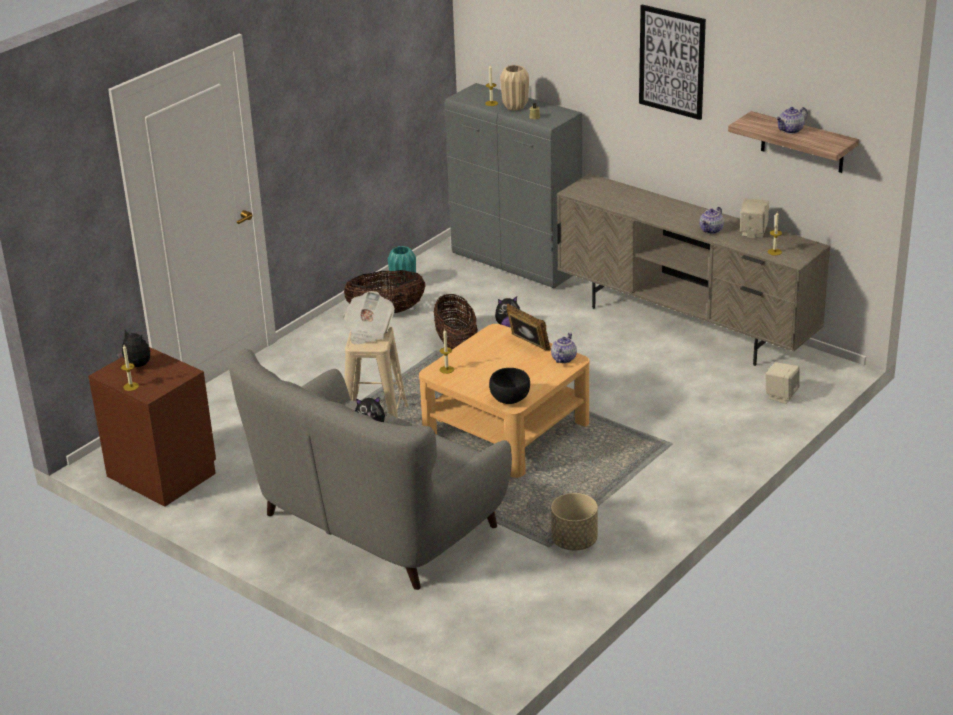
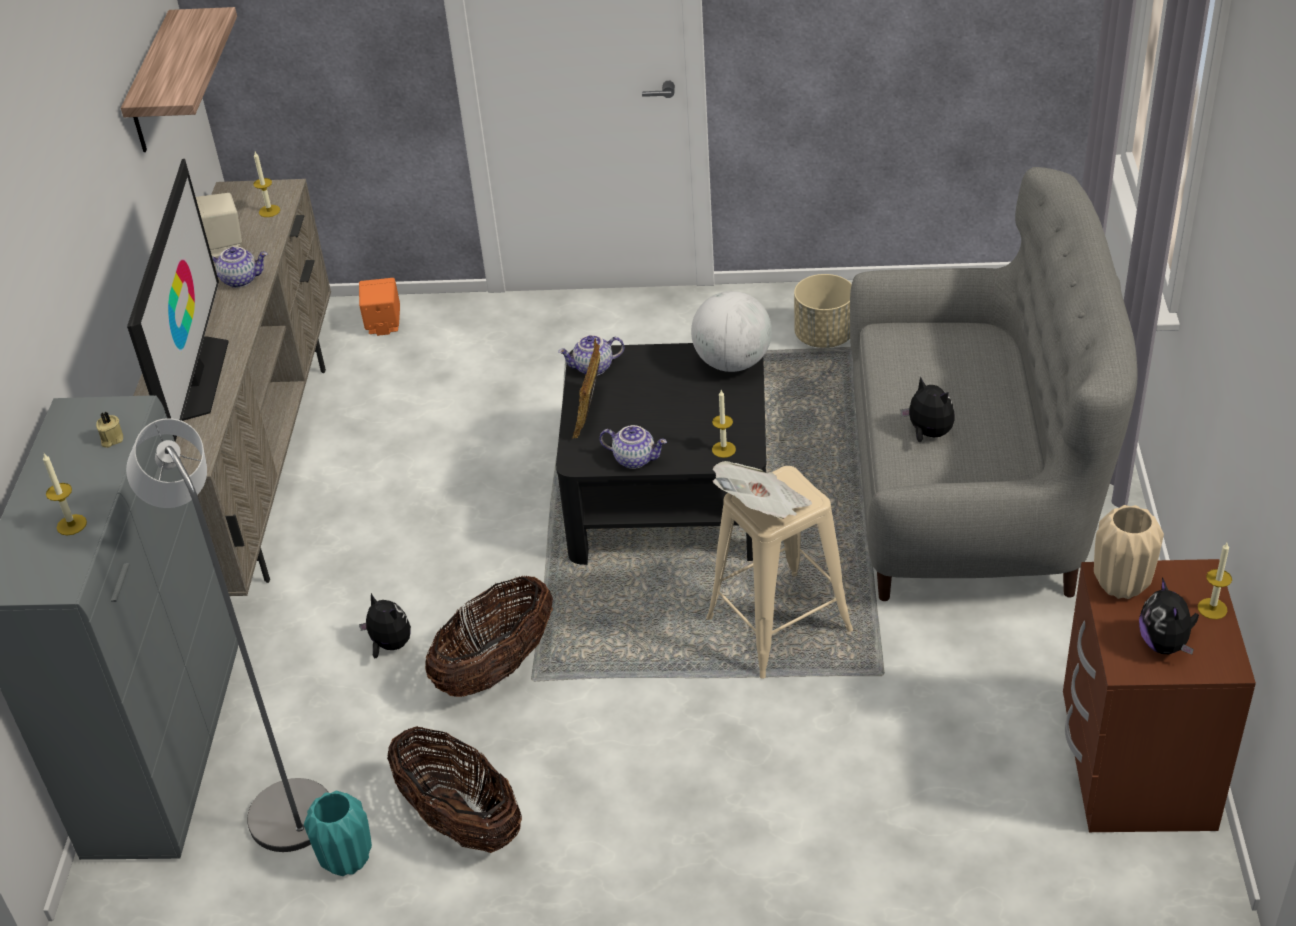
camera: 125 degrees left, 10 degrees up
beige coffee table [419,324,589,478] -> black coffee table [556,343,766,565]
black bowl [489,368,530,404] -> globe [691,291,772,372]
beige vase [500,65,529,111] -> beige vase moved to [1094,505,1164,599]
picture [639,5,706,120] -> none
beige speaker [765,362,800,404] -> orange speaker [359,278,400,336]
teapot [776,107,808,134] -> teapot moved to [599,425,667,469]
none -> grey floor lamp [126,418,329,852]
none -> television [127,159,229,441]

